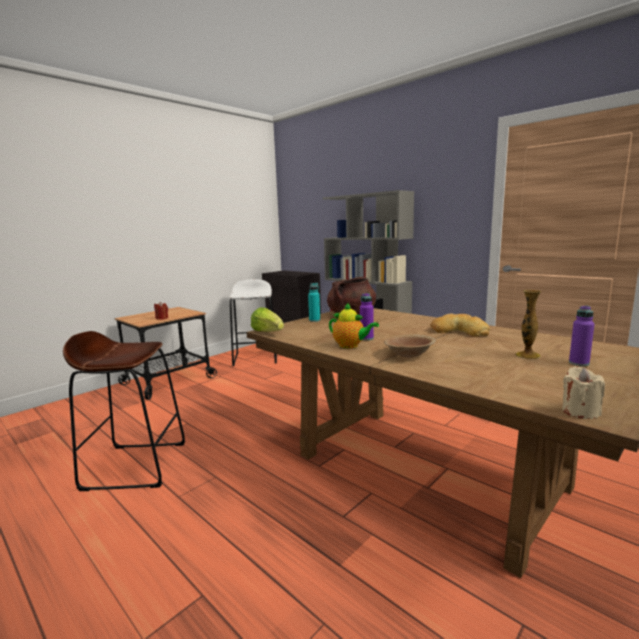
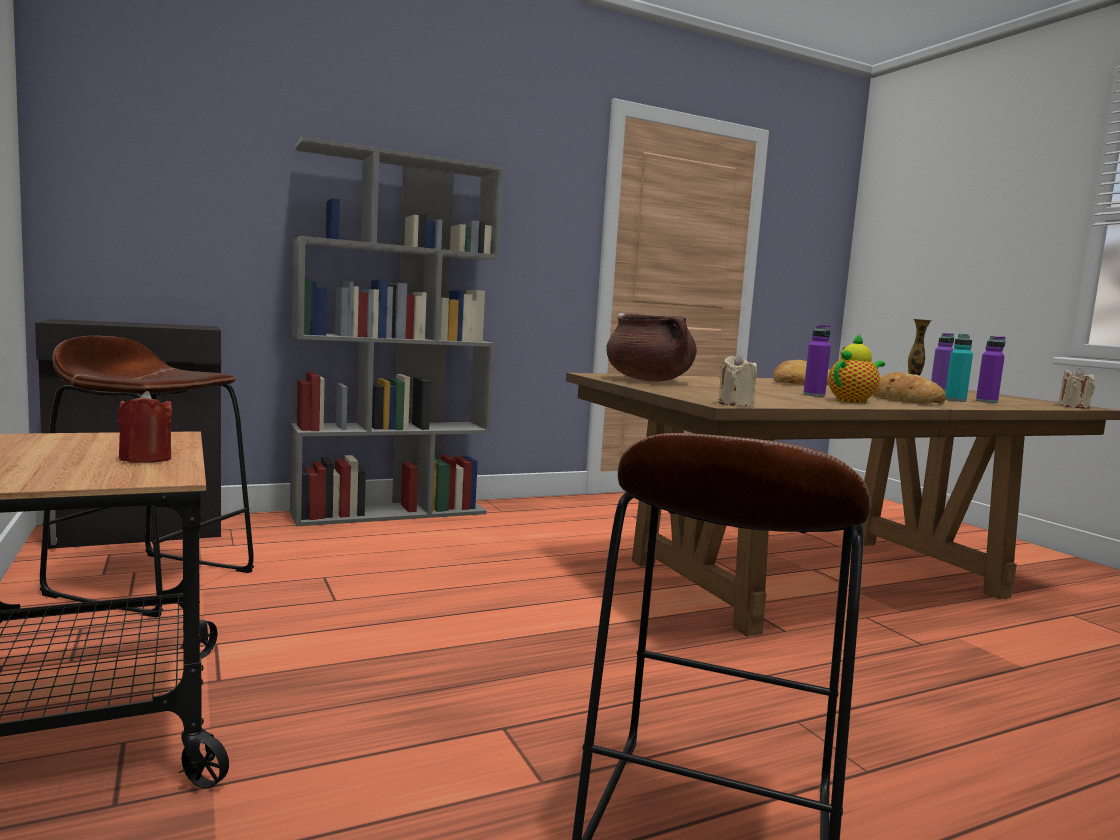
camera: 70 degrees left, 5 degrees down
white stool [229,279,277,366] -> brown stool [40,336,254,618]
lettuce [251,308,284,331] -> beige candle [718,354,757,406]
turquoise bottle [308,283,320,322] -> turquoise bottle moved to [945,334,973,402]
brown bowl [384,334,436,358] -> bread [873,372,946,403]
none -> purple bottle [976,336,1006,403]

